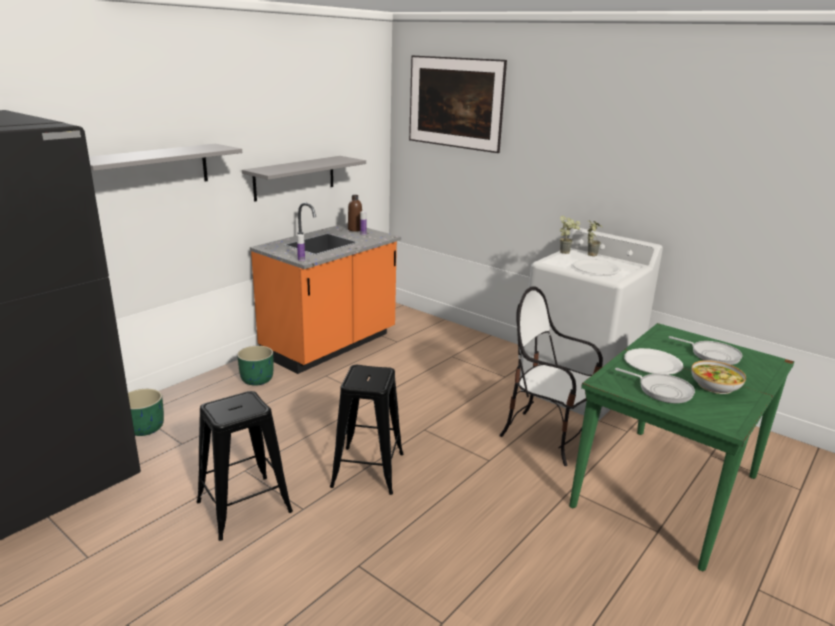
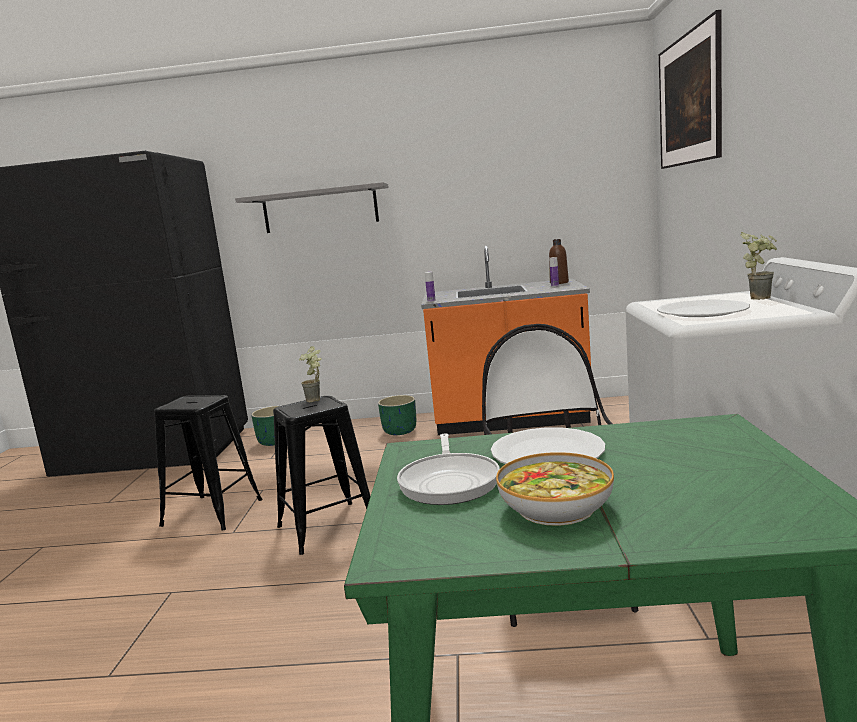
camera: 55 degrees right, 10 degrees down
grey shelf [242,156,366,202] -> none
potted plant [560,216,580,254] -> potted plant moved to [299,346,322,402]
frying pan [668,336,743,365] -> none

